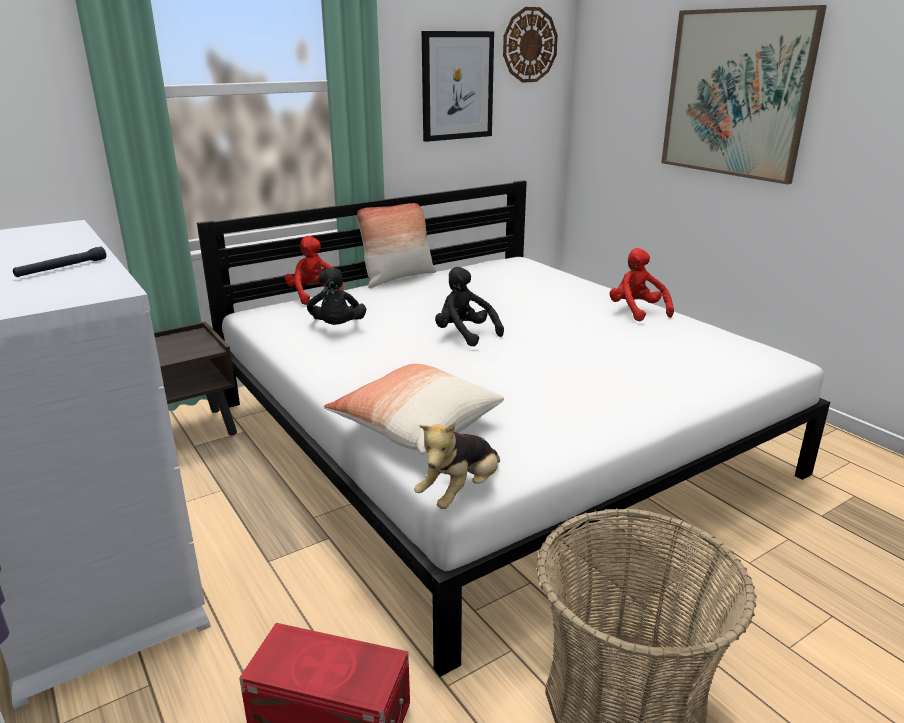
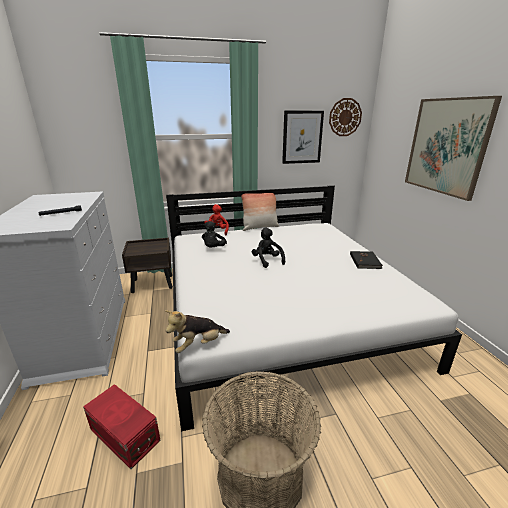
camera: 20 degrees right, 0 degrees up
pillow [324,364,504,454] -> none
red plush toy [610,248,674,322] -> black book [350,251,383,269]

